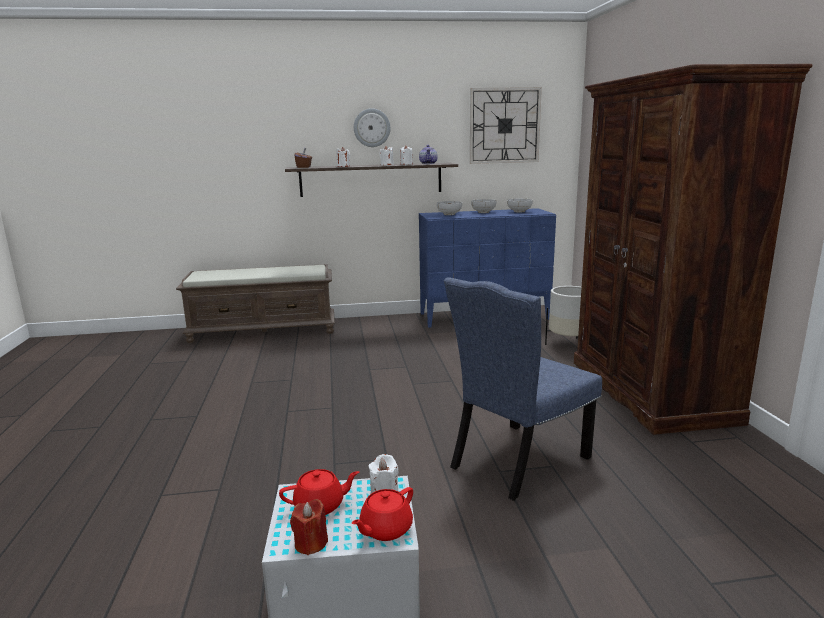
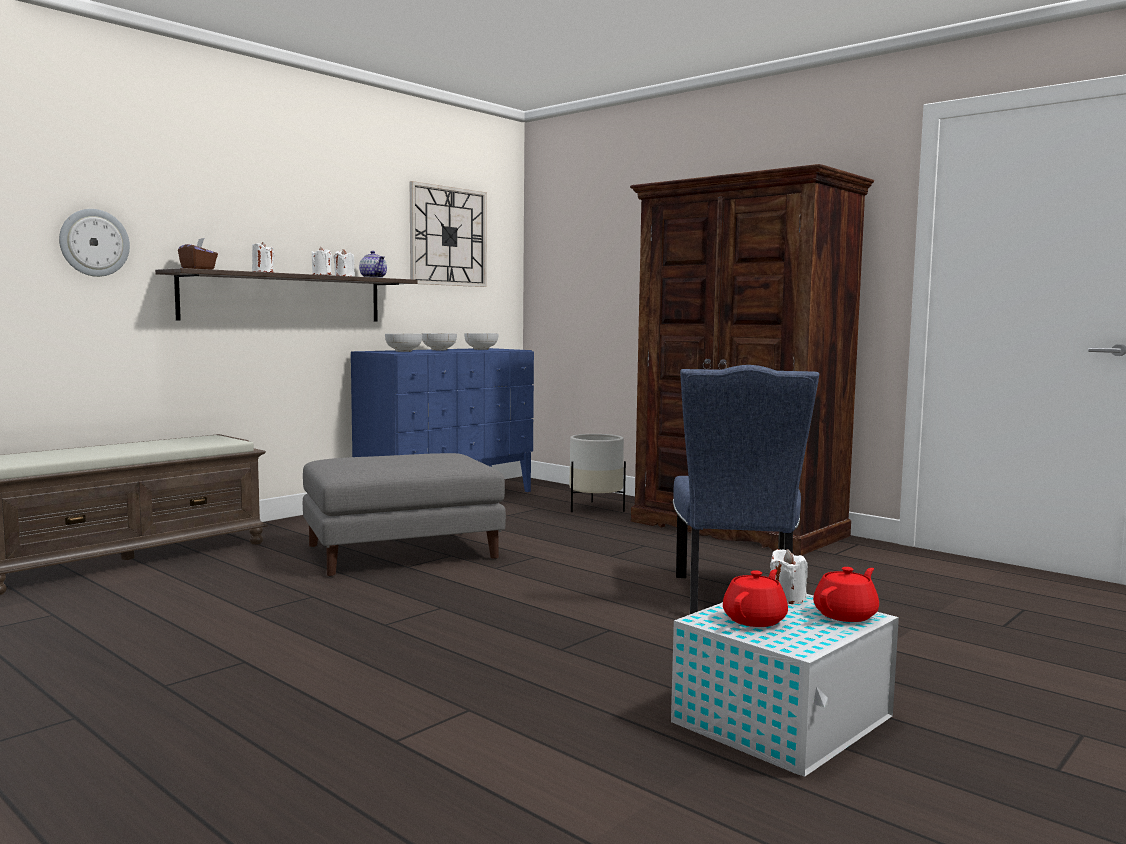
camera: 40 degrees left, 10 degrees down
red candle [290,499,328,555] -> none
red teapot [352,487,413,541] -> red teapot turned 135 degrees counterclockwise [813,567,879,622]
wall clock [354,108,390,147] -> wall clock moved to [59,209,130,277]
none -> grey ottoman [303,453,506,577]

